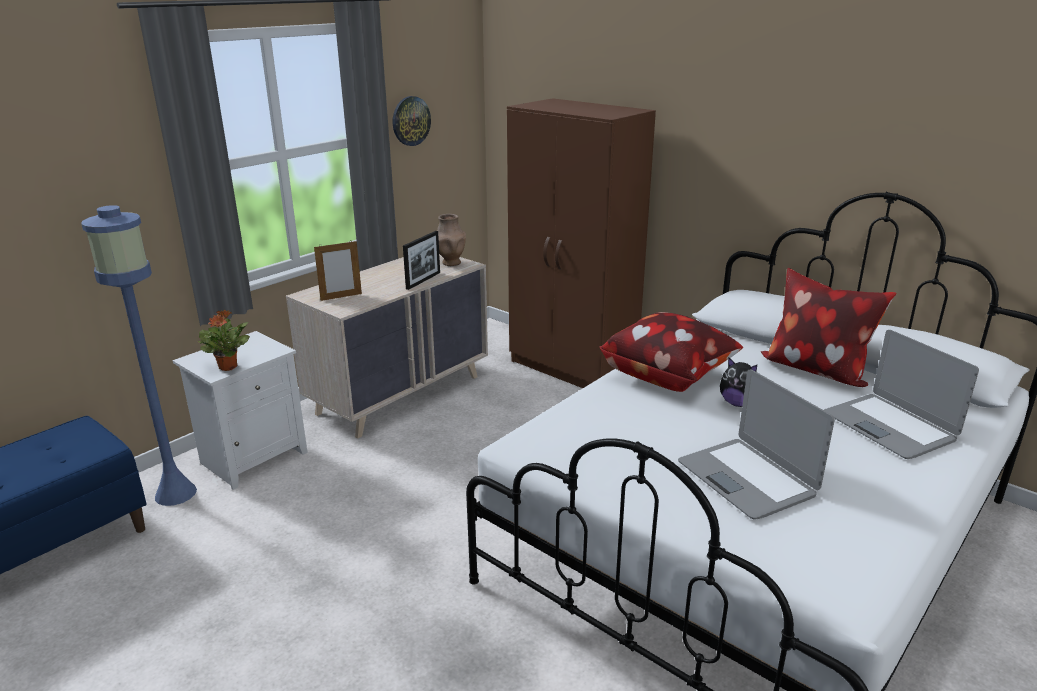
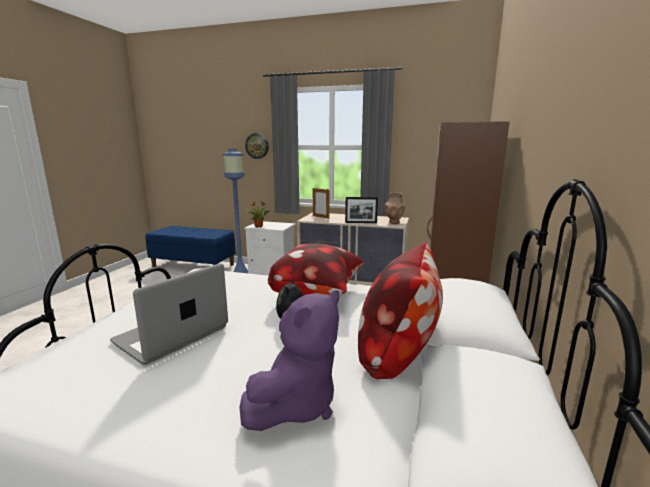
camera: 65 degrees right, 10 degrees down
wall clock [393,96,431,146] -> wall clock moved to [245,133,269,159]
laptop [824,330,979,459] -> purple plush toy [239,290,339,431]

